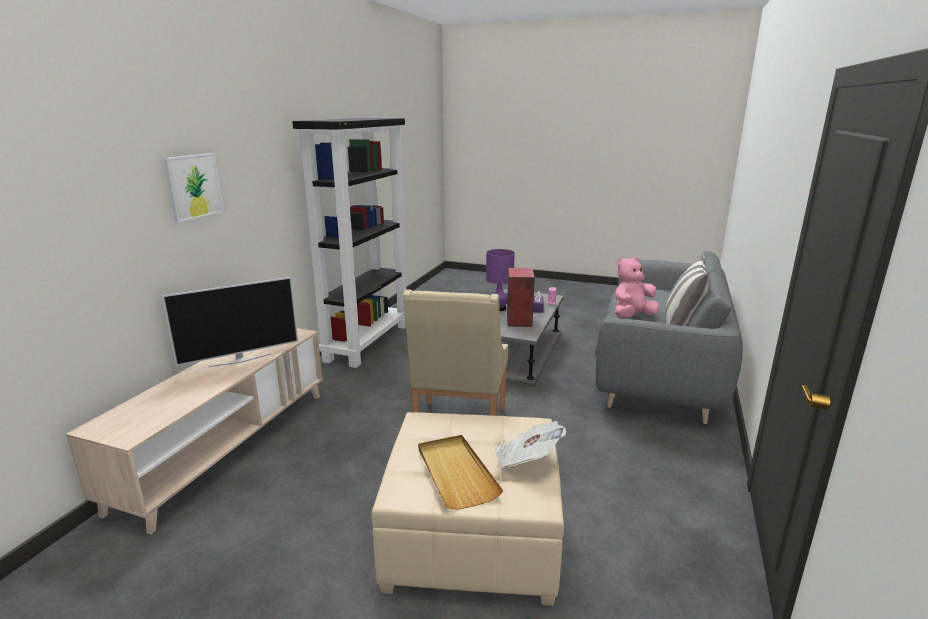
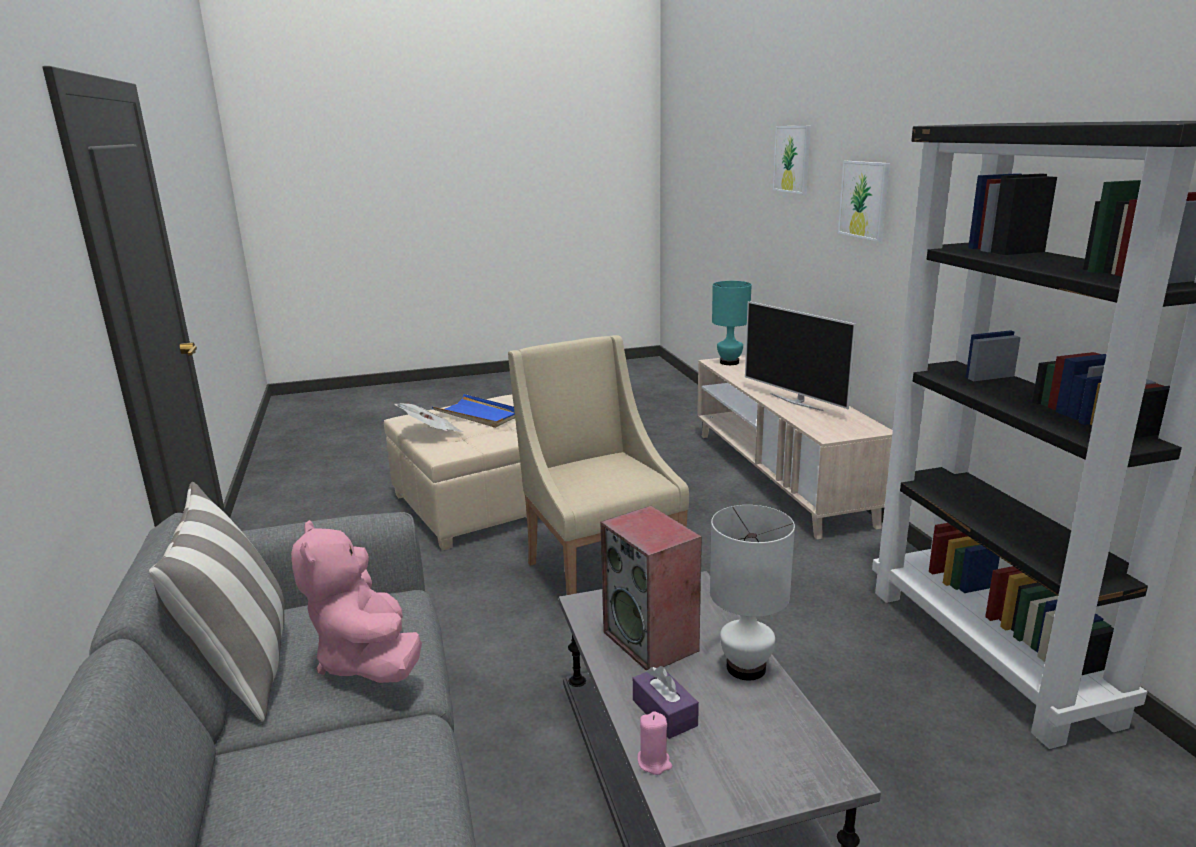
camera: 145 degrees right, 0 degrees up
television [162,277,298,367] -> television turned 60 degrees counterclockwise [745,301,856,411]
beige tray [418,435,503,510] -> blue tray [432,394,515,428]
purple table lamp [486,249,515,311] -> white table lamp [710,505,795,680]
pink plush toy [615,257,659,318] -> pink plush toy turned 135 degrees clockwise [291,520,422,683]
none -> turquoise table lamp [712,281,752,365]
none -> picture [773,126,811,194]

